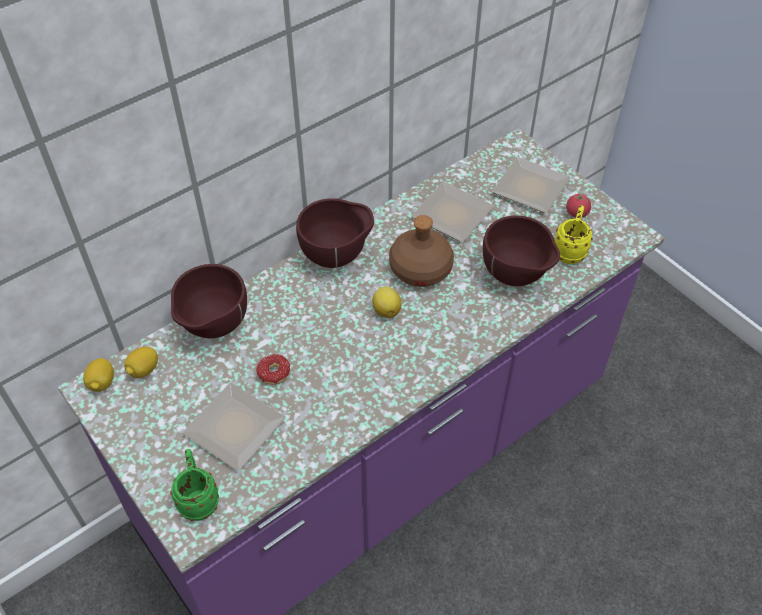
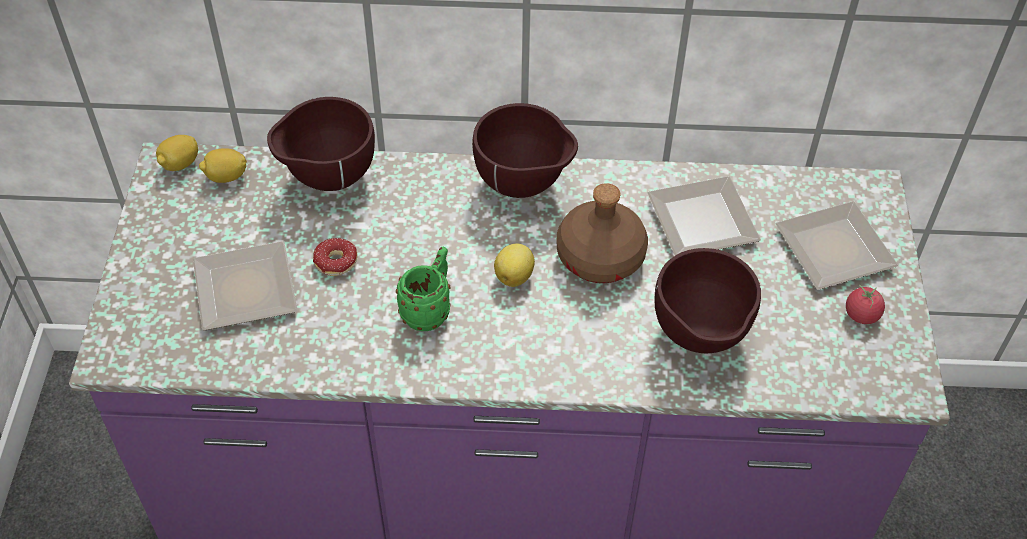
camera: 40 degrees right, 0 degrees up
green mug [170,449,219,521] -> green mug moved to [396,247,451,331]
yellow mug [555,205,593,264] -> none

